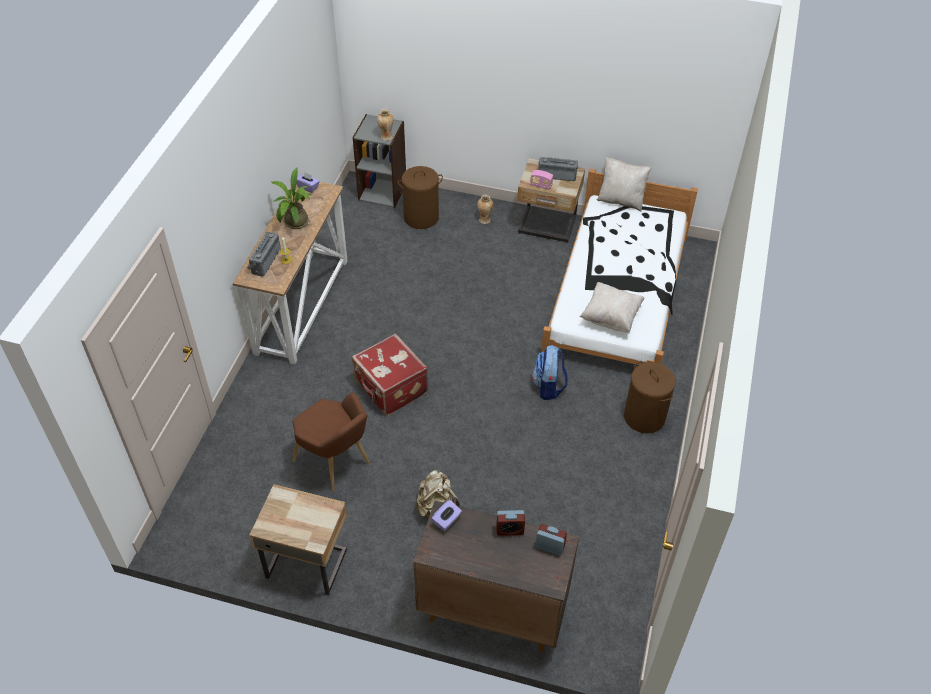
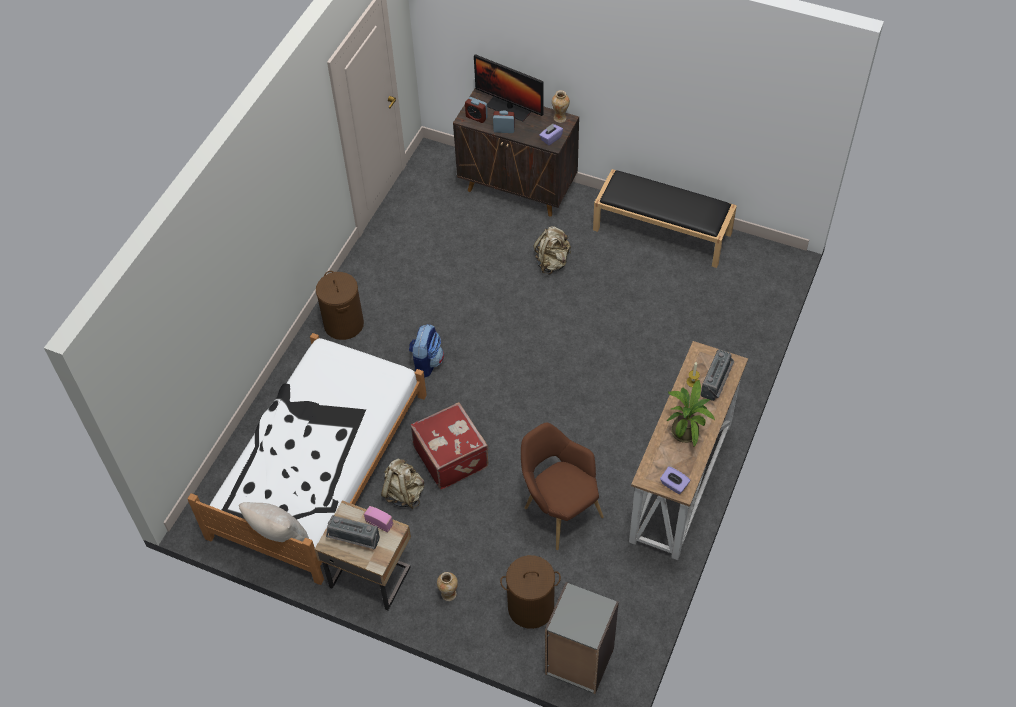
camera: 170 degrees left, 5 degrees up
beige nightstand [249,484,347,595] -> black bench [593,169,737,268]
brown armchair [292,393,370,491] -> brown armchair moved to [521,423,604,550]
red suitcase [352,333,428,416] -> red suitcase moved to [411,402,488,489]
vase [377,109,394,141] -> vase moved to [552,90,570,123]
beige pillow [580,282,645,333] -> none
none -> beige backpack [381,458,424,509]
none -> monitor [474,54,543,121]

